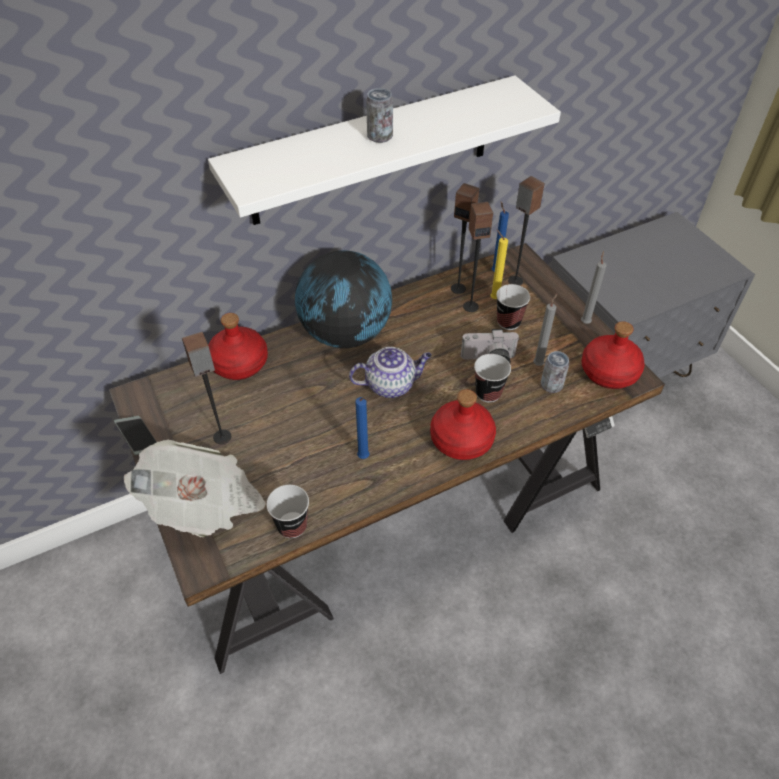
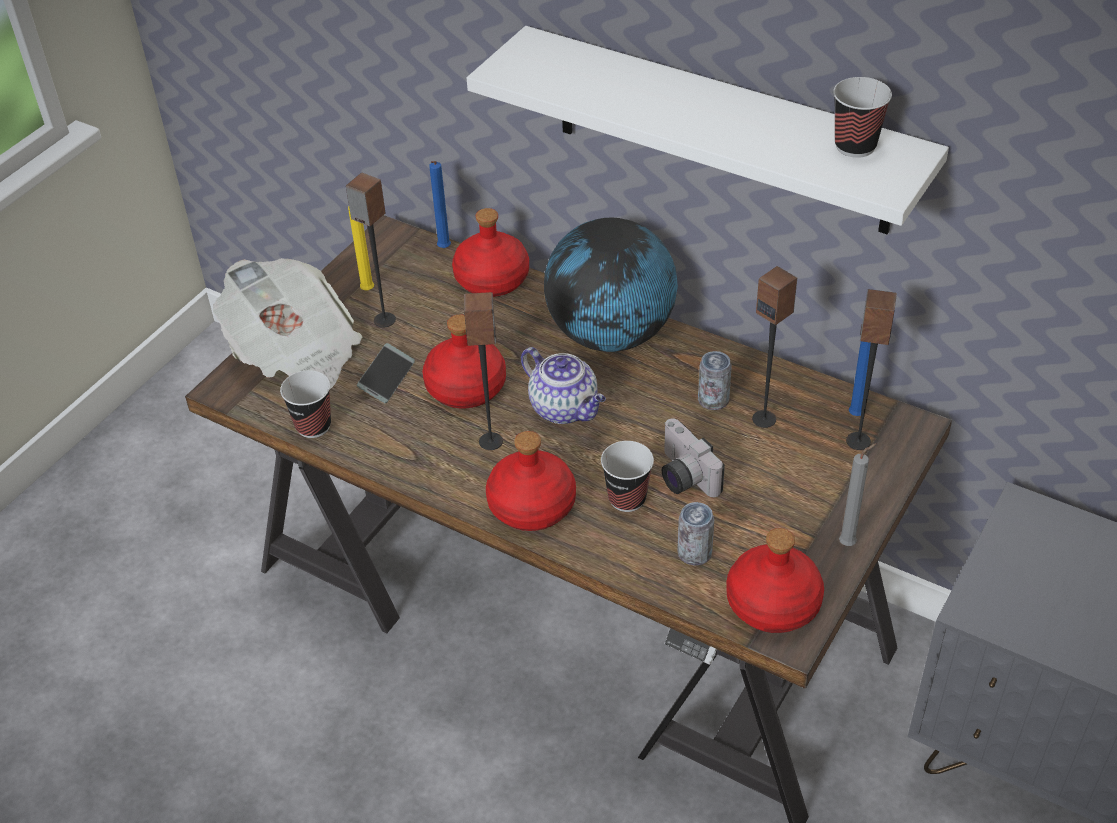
camera: 60 degrees right, 5 degrees down
phone [114,416,157,455] -> phone moved to [357,343,415,403]
blue candle [355,397,369,459] -> blue candle moved to [429,161,451,248]
can [366,88,393,143] -> can moved to [698,351,732,410]
speaker [451,183,479,294] -> speaker moved to [464,292,503,450]
yellow candle [490,229,508,299] -> yellow candle moved to [348,206,374,291]
cup [496,284,530,330] -> cup moved to [833,77,892,158]
grey candle [533,294,557,366] -> none
none -> red bottle [422,314,506,408]

